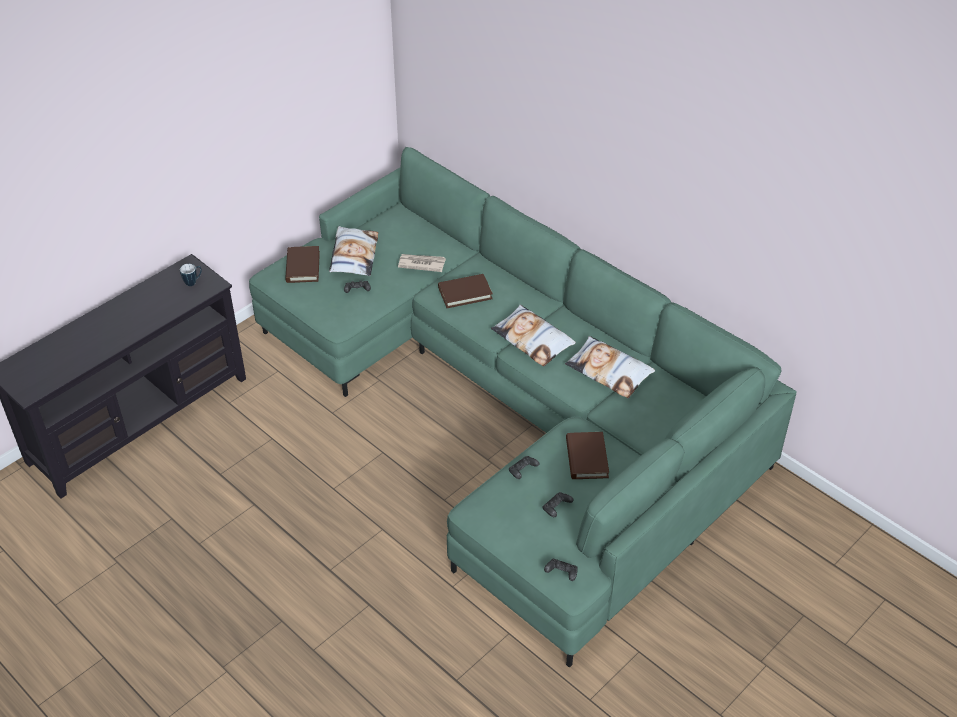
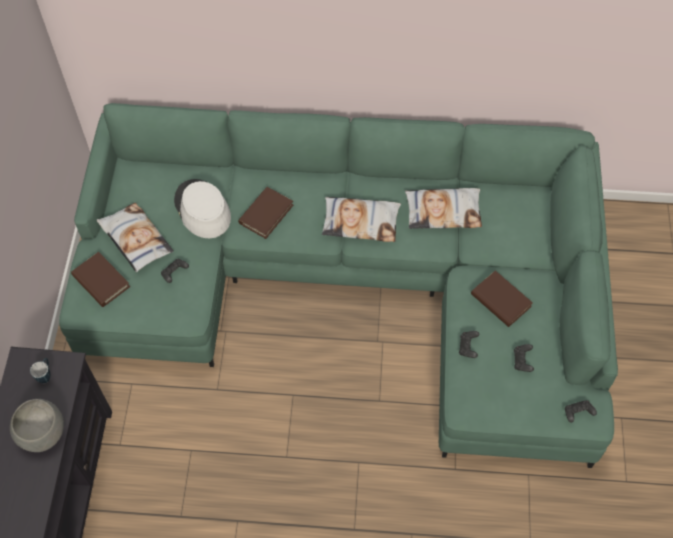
camera: 40 degrees left, 15 degrees up
newspaper [398,254,446,272] -> white hat [174,179,231,238]
none -> grey bowl [10,399,64,452]

